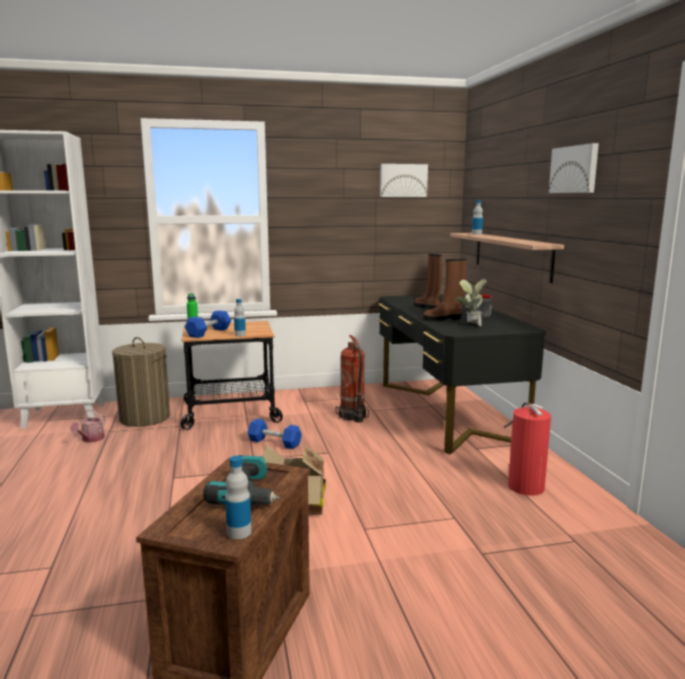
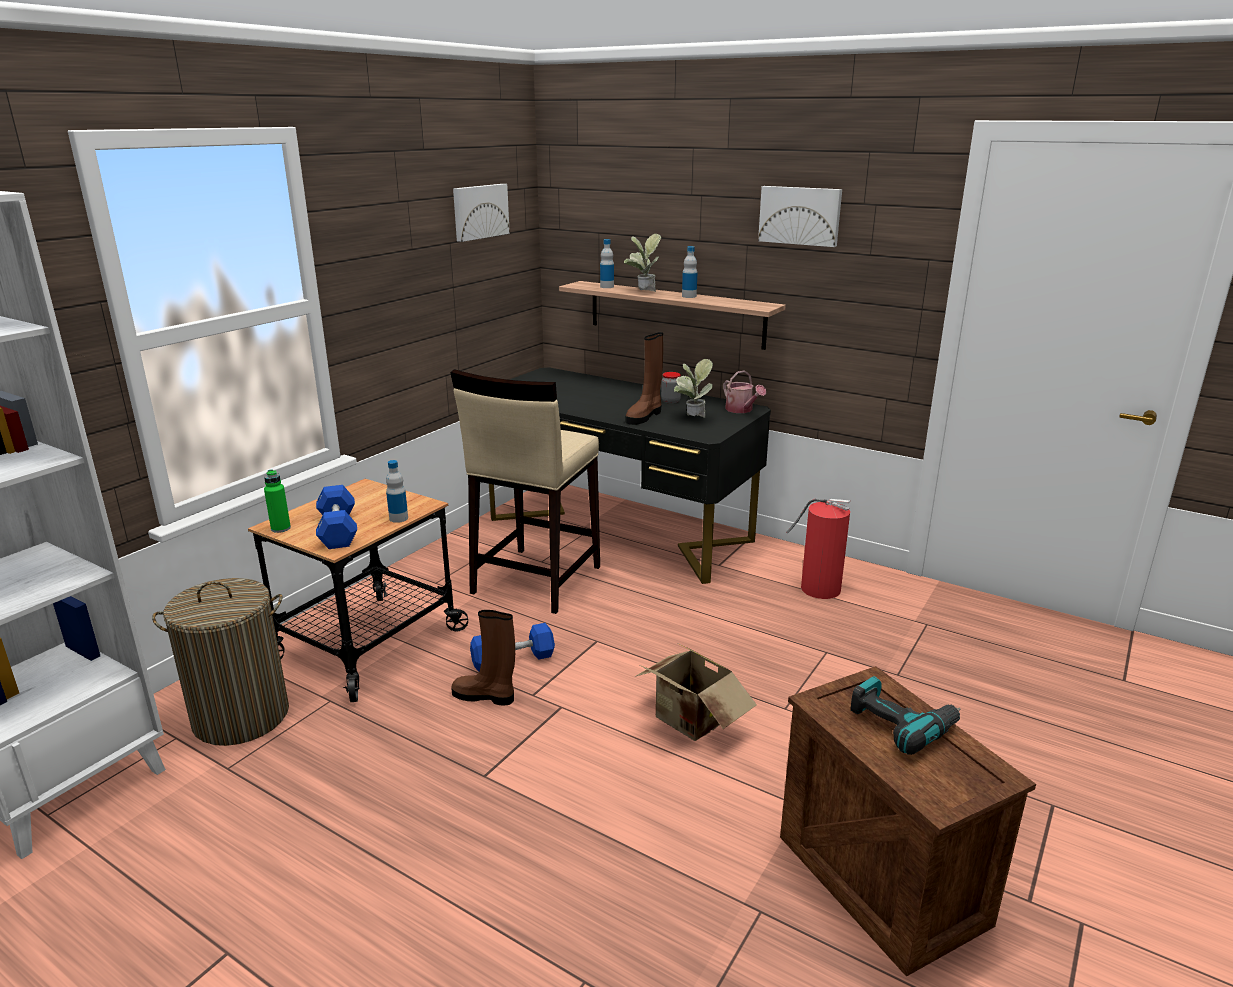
camera: 45 degrees left, 10 degrees up
watering can [70,409,106,443] -> watering can moved to [723,371,766,413]
bottle [225,456,252,539] -> bottle moved to [682,246,697,298]
fire extinguisher [335,335,369,423] -> beige stool [450,369,600,614]
brown boot [414,254,442,310] -> brown boot moved to [451,610,515,705]
none -> potted plant [624,234,661,292]

